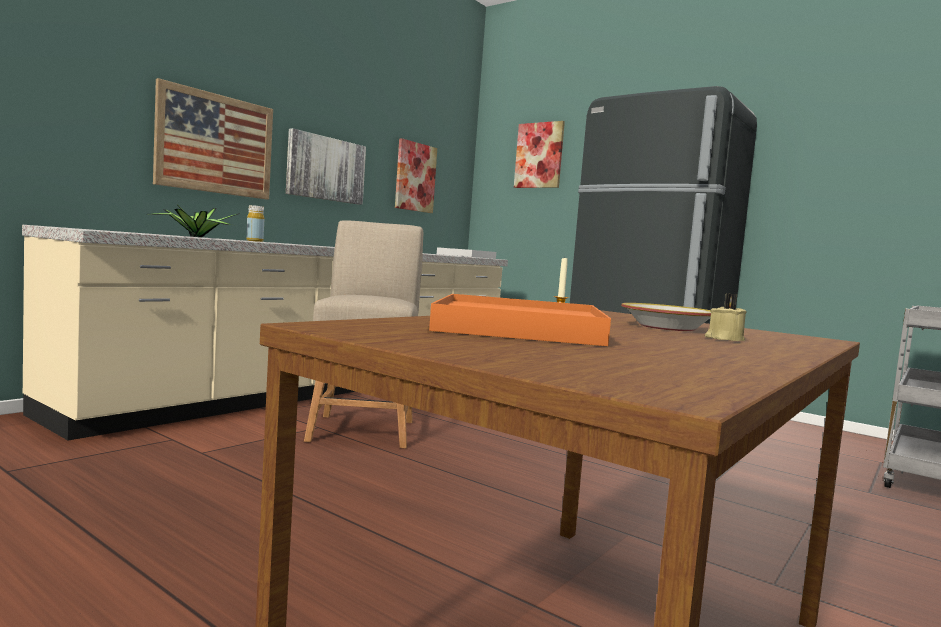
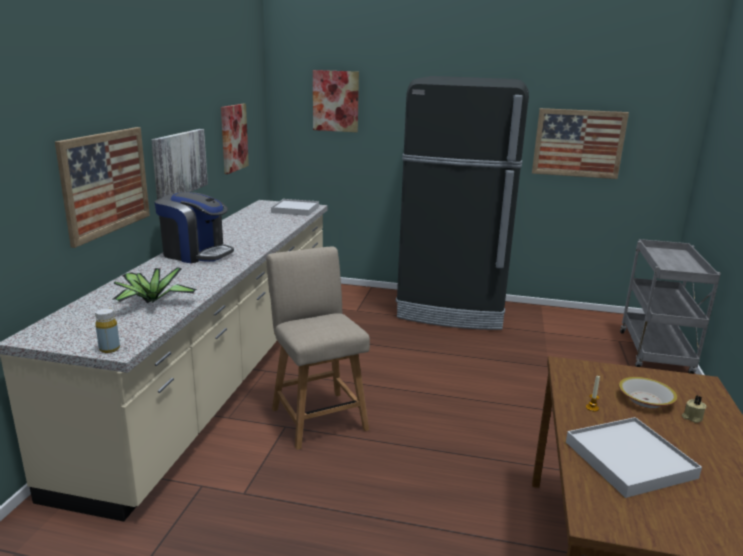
camera: 25 degrees left, 15 degrees up
yellow bottle [246,205,264,242] -> yellow bottle moved to [95,308,120,353]
orange tray [429,294,611,346] -> white tray [566,417,702,498]
none -> coffee machine [155,192,234,263]
none -> picture [532,108,629,179]

